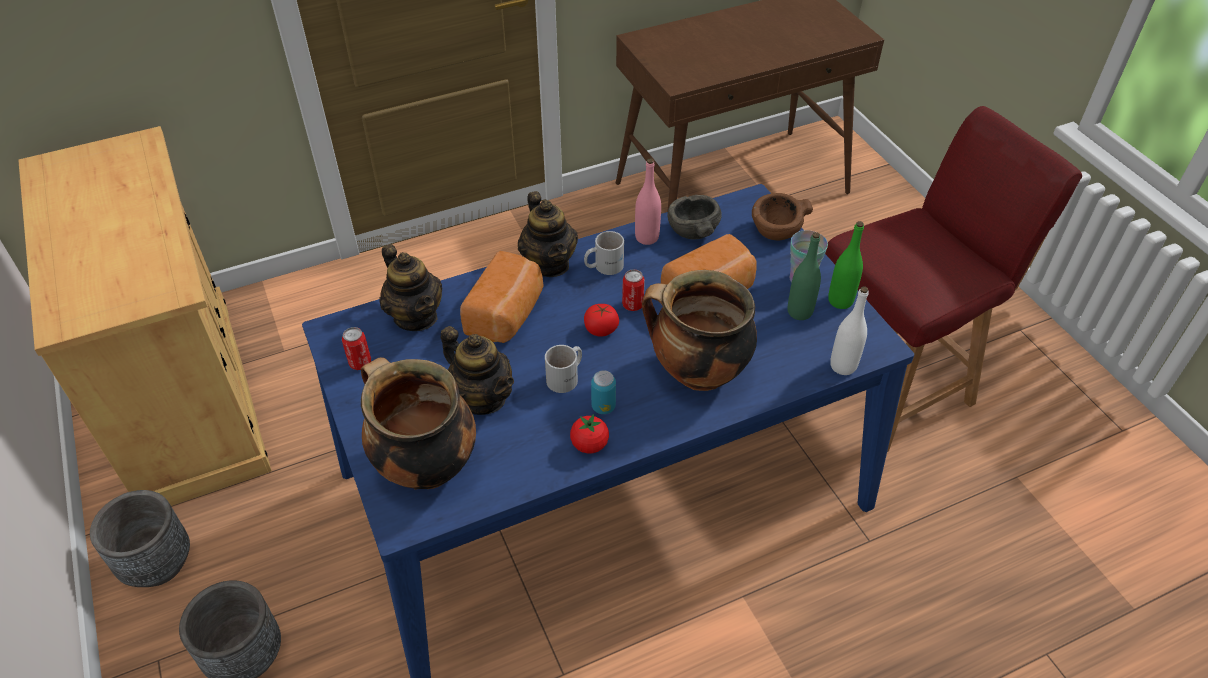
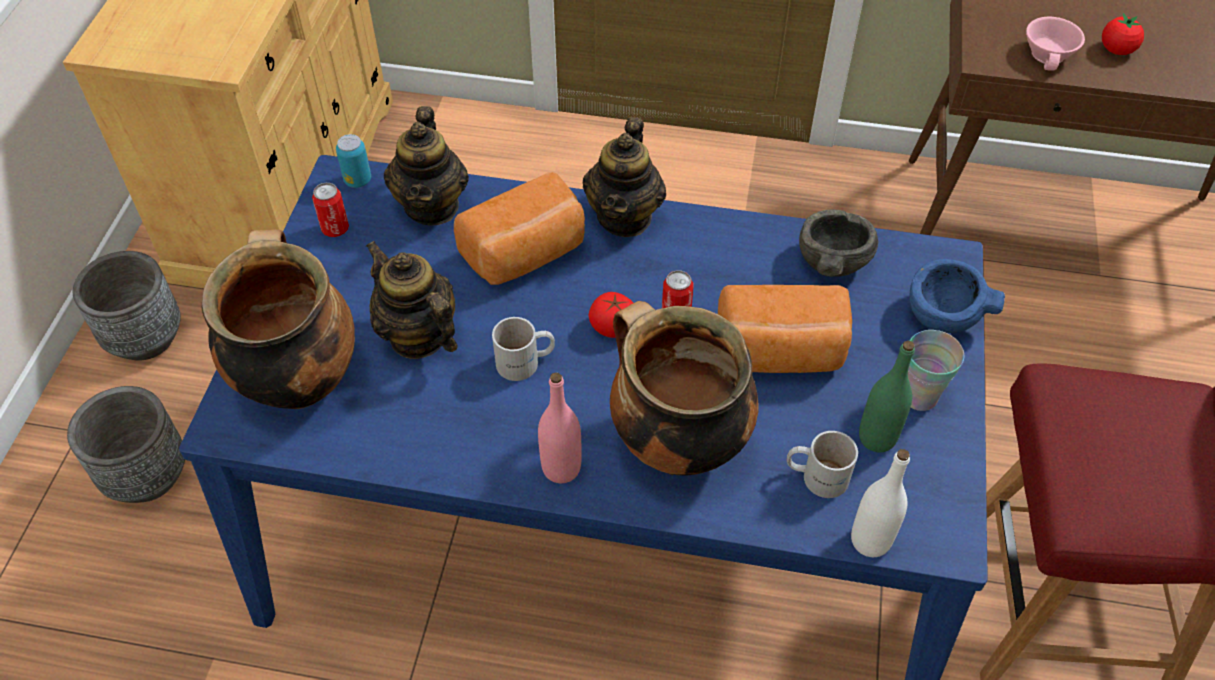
camera: 35 degrees right, 5 degrees up
teapot [441,326,514,415] -> teapot turned 150 degrees clockwise [366,241,458,359]
tomato [570,414,609,454] -> tomato moved to [1102,13,1144,55]
white mug [584,231,624,275] -> white mug moved to [787,431,858,498]
can [591,370,616,414] -> can moved to [336,134,371,188]
pink bottle [635,158,661,245] -> pink bottle moved to [538,372,582,483]
brown bowl [752,193,813,240] -> blue bowl [909,259,1005,333]
green bottle [828,221,864,309] -> none
none -> pink cup [1026,17,1085,71]

